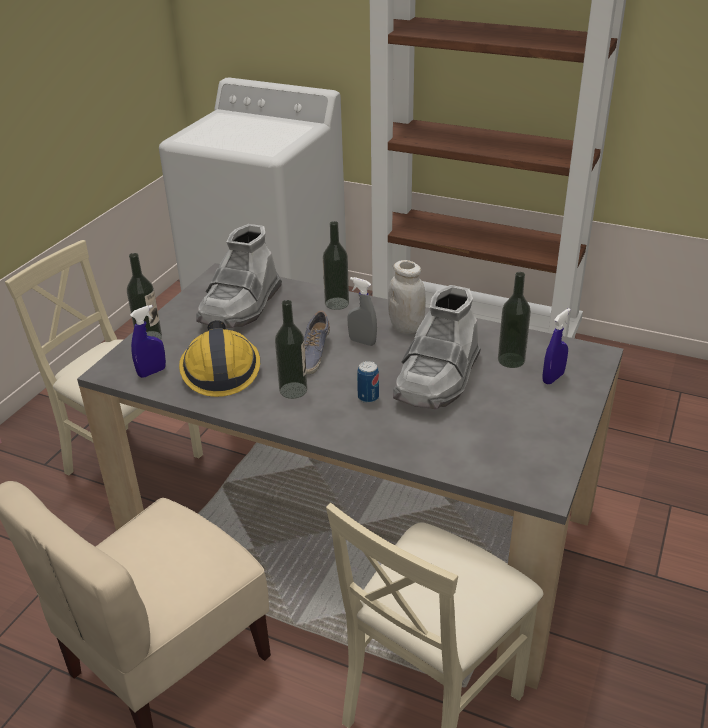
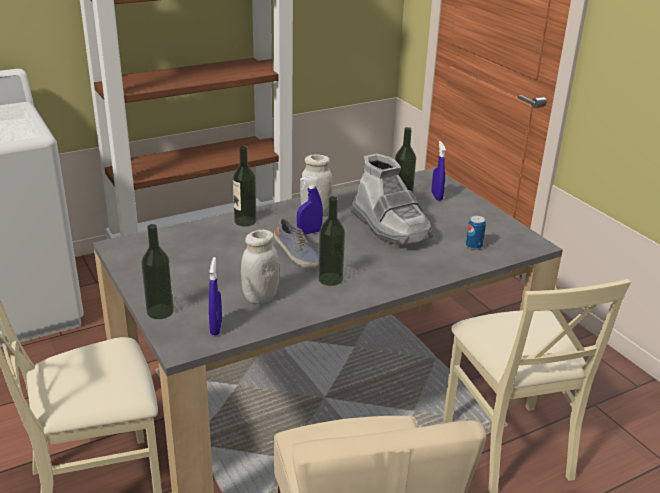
camera: 55 degrees left, 5 degrees down
hard hat [179,320,260,397] -> white jar [241,230,279,304]
grey boot [196,224,282,328] -> none
grey spray bottle [348,277,377,346] -> blue spray bottle [297,176,323,235]
can [357,361,379,403] -> can moved to [466,216,486,250]

